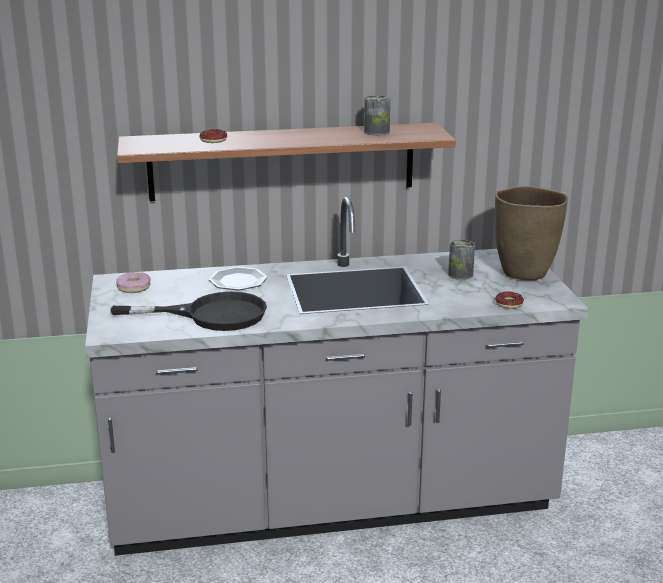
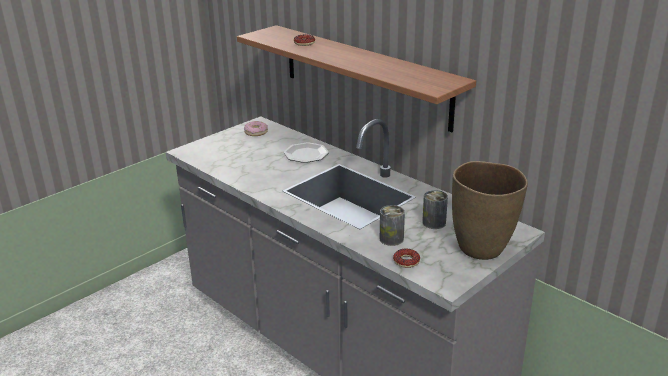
camera: 55 degrees right, 5 degrees up
black frying pan [111,292,267,331] -> none
can [364,95,390,135] -> can moved to [380,205,405,246]

